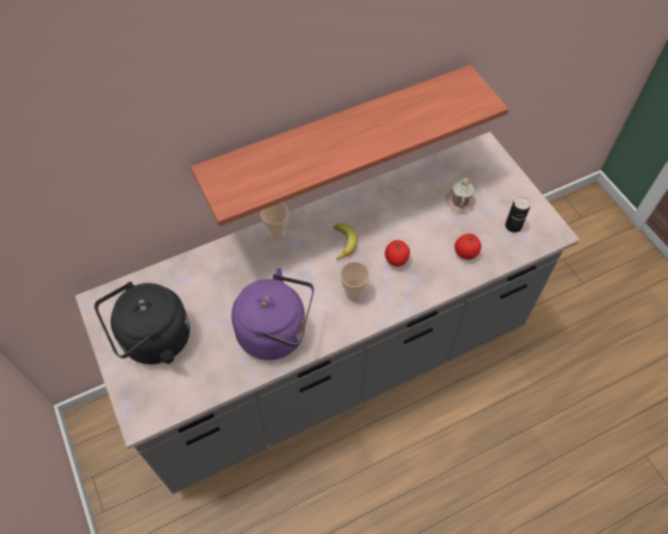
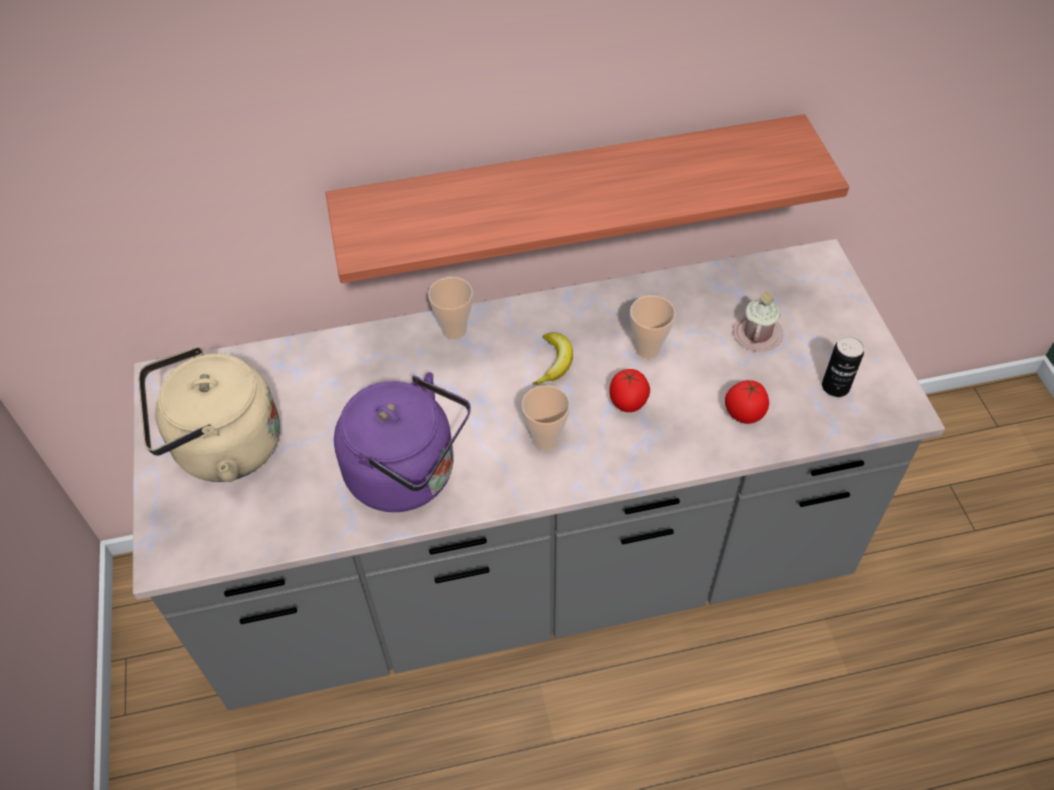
camera: 15 degrees right, 5 degrees down
black kettle [94,282,190,364] -> beige kettle [138,347,280,482]
none -> cup [630,296,676,359]

